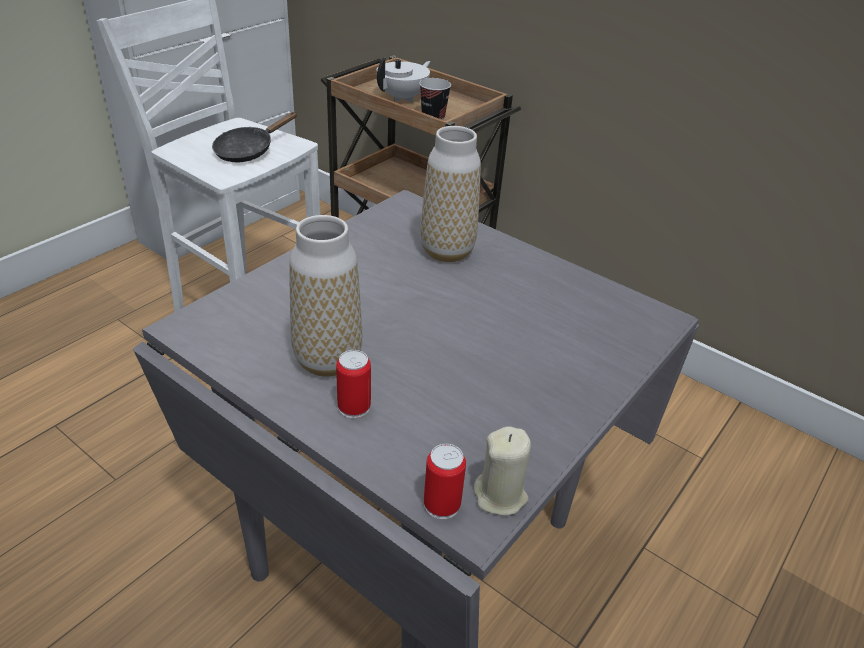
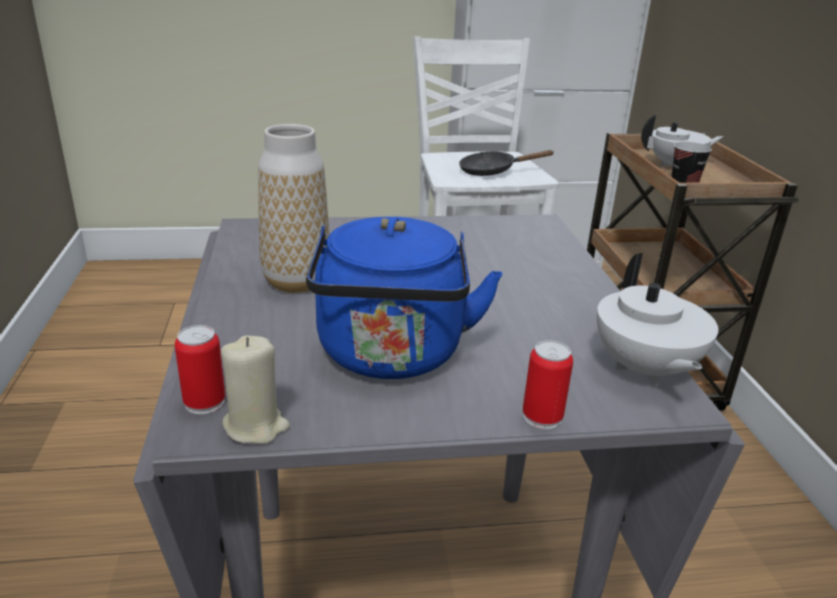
camera: 45 degrees right, 10 degrees down
can [336,350,371,419] -> can moved to [523,340,573,430]
vase [420,126,481,262] -> none
none -> blue kettle [306,217,502,379]
none -> white teapot [597,253,718,386]

